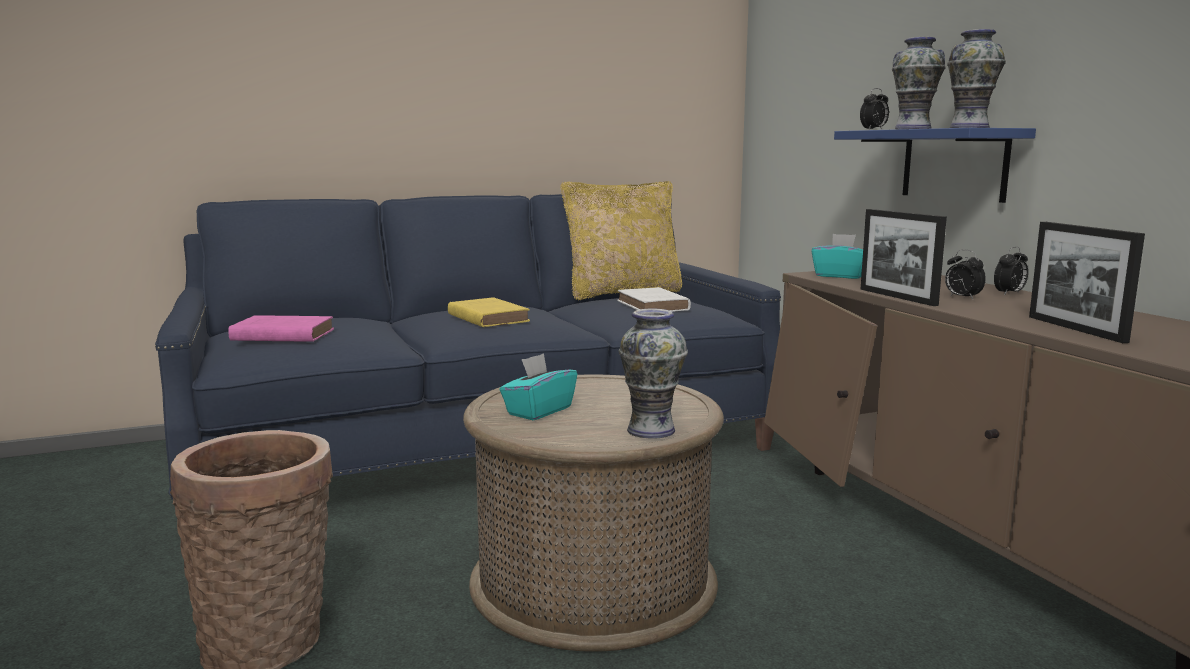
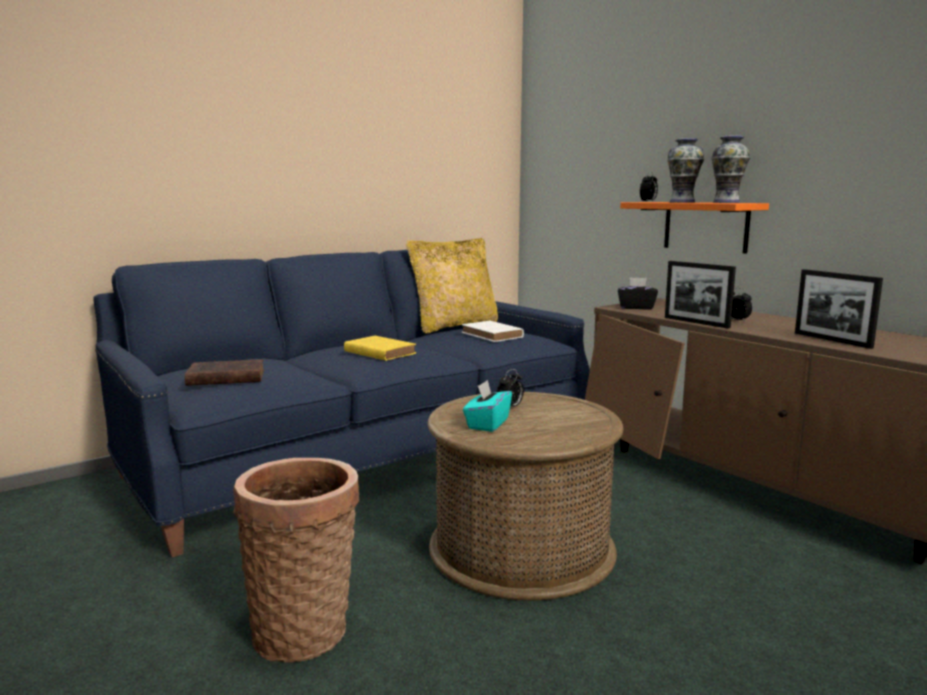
camera: 15 degrees left, 0 degrees up
pink book [228,315,334,342] -> brown book [185,359,264,386]
vase [619,308,688,439] -> none
turquoise tissue box [811,234,863,279] -> black tissue box [618,277,658,310]
blue shelf [834,128,1036,203] -> orange shelf [620,202,769,254]
alarm clock [994,247,1028,295] -> alarm clock moved to [497,369,524,406]

